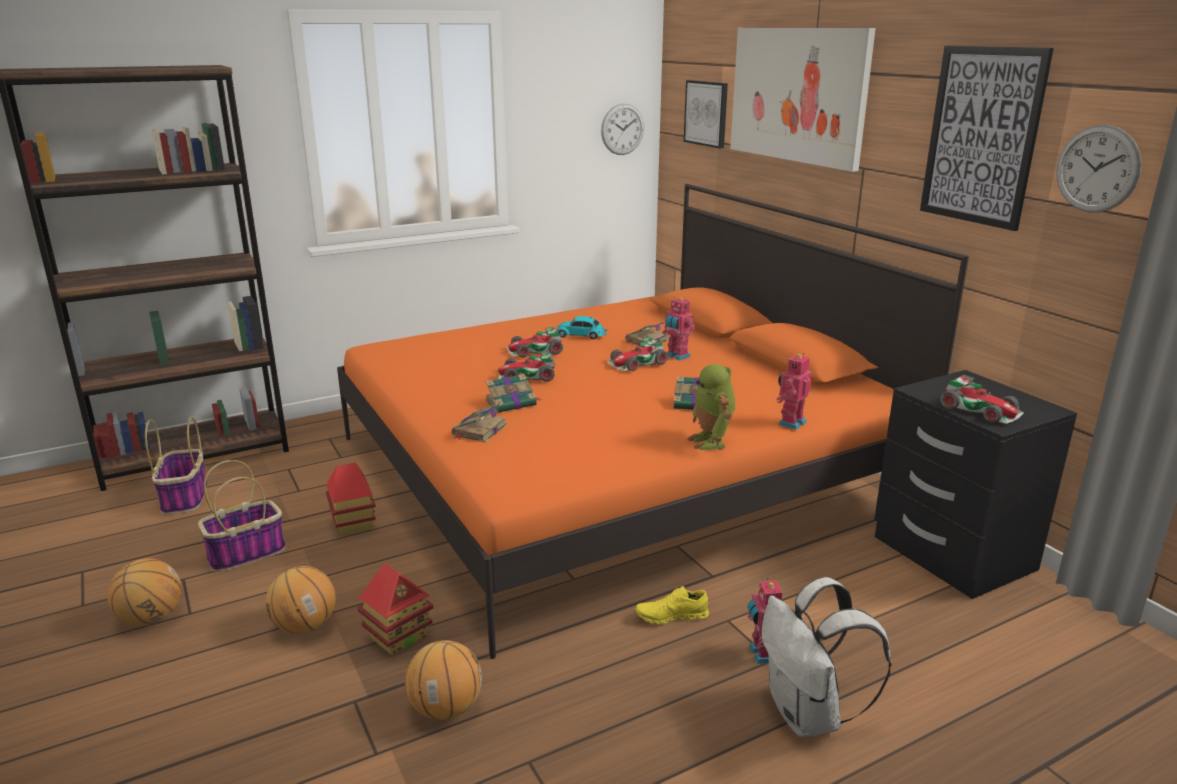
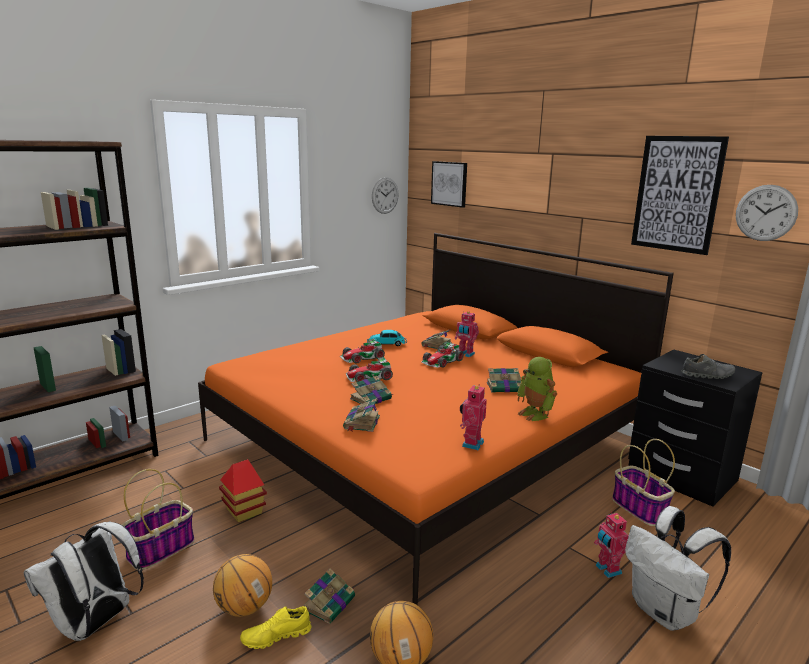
camera: 15 degrees left, 5 degrees down
basketball [108,558,181,626] -> white backpack [24,521,144,641]
basket [145,416,207,515] -> basket moved to [612,439,675,526]
toy house [357,563,433,655] -> book [304,568,355,624]
yellow shoe [635,586,709,624] -> yellow shoe moved to [240,606,311,649]
picture [730,28,876,172] -> none
toy robot [776,353,812,430] -> toy robot moved to [460,384,487,450]
toy car [940,375,1024,424] -> grey shoe [681,354,735,379]

